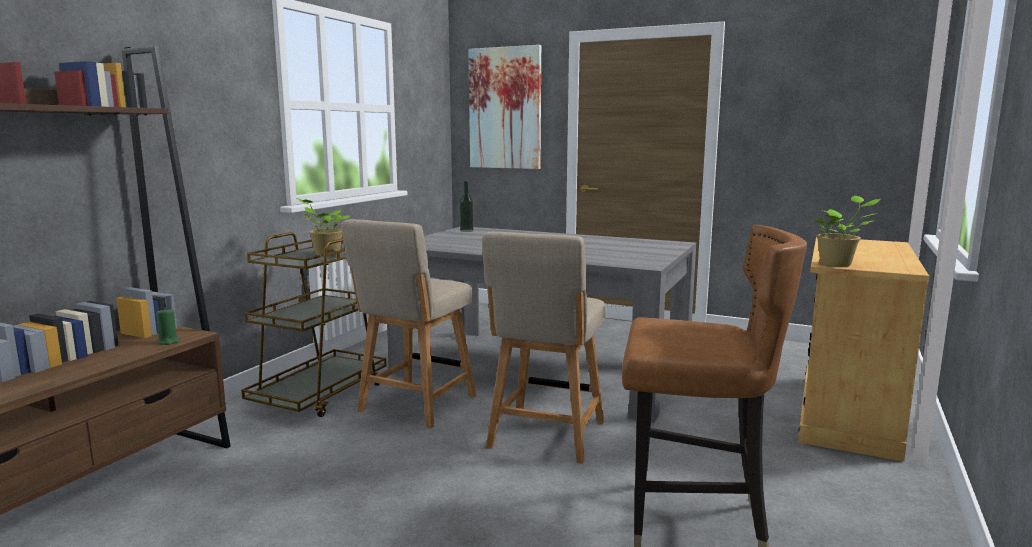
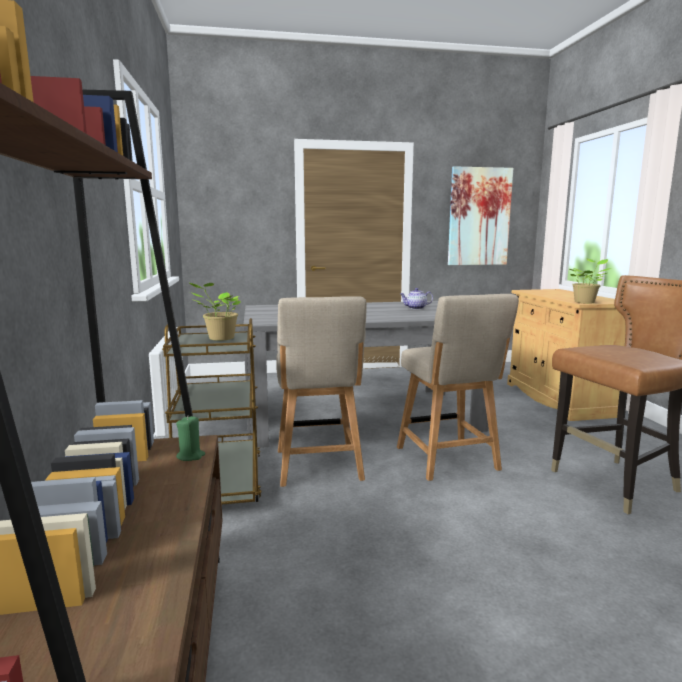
camera: 35 degrees left, 0 degrees up
bottle [460,181,473,232] -> none
picture [468,45,541,169] -> picture moved to [448,166,513,265]
none -> teapot [400,288,433,309]

